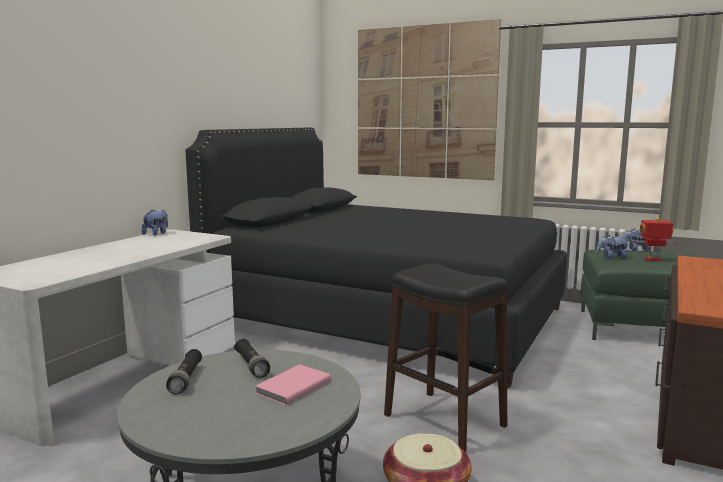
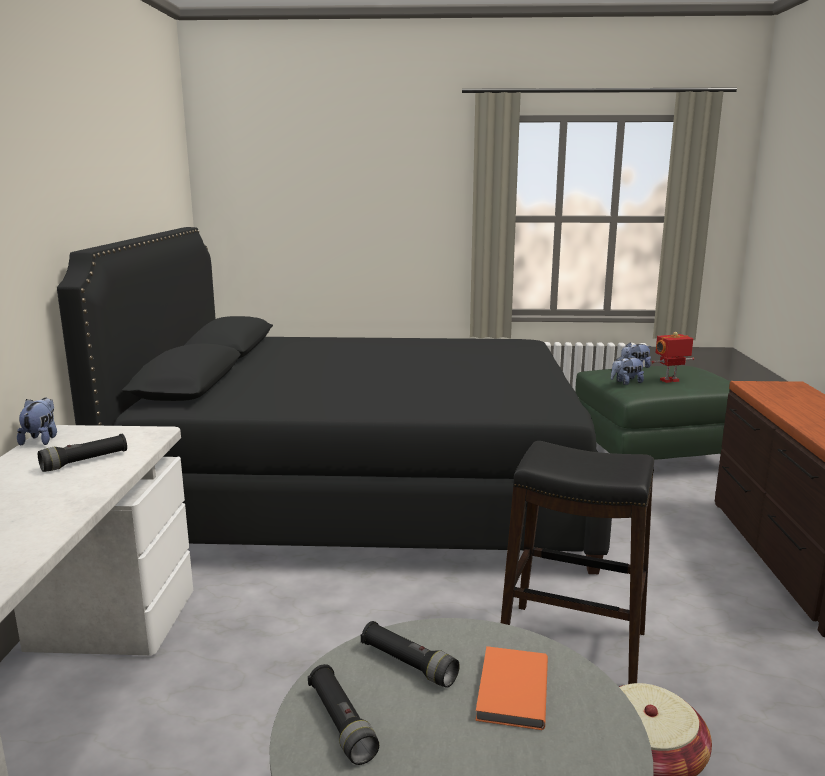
camera: 25 degrees left, 5 degrees up
pink book [255,364,331,405] -> orange book [475,646,548,730]
picture [358,19,501,180] -> none
none -> black flashlight [38,434,127,472]

